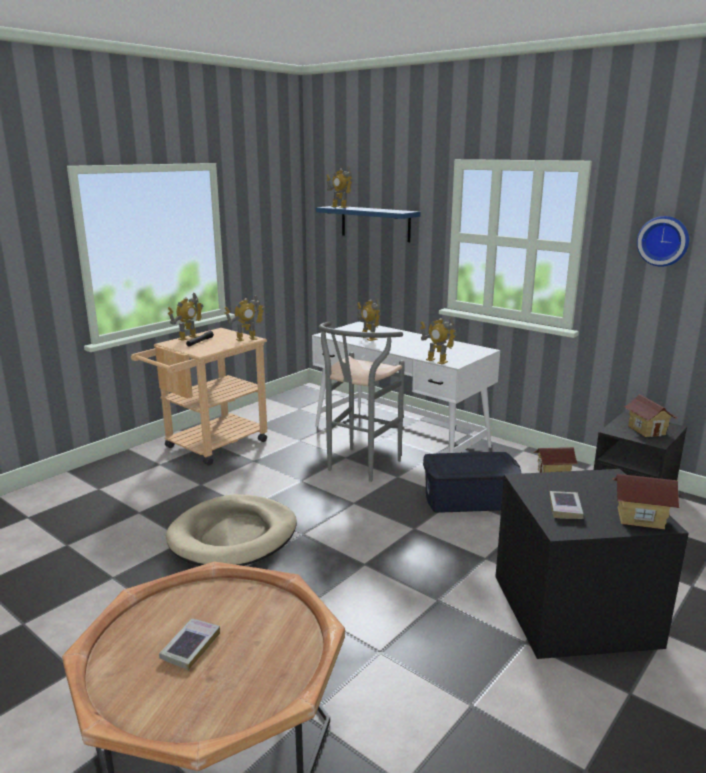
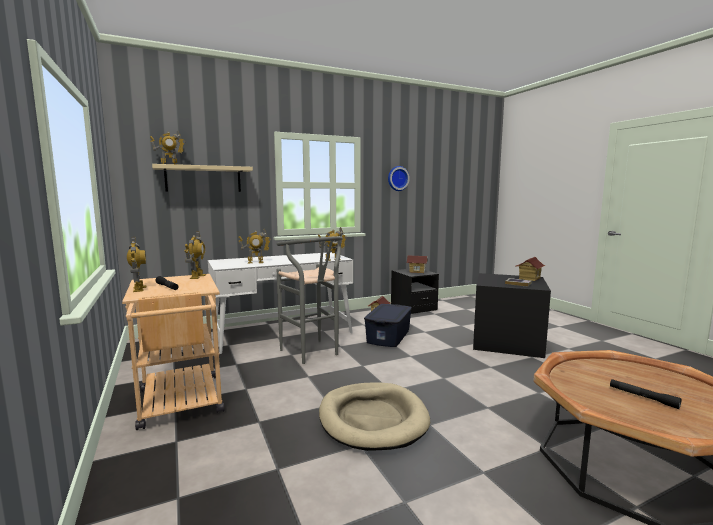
camera: 65 degrees left, 10 degrees down
book [159,619,220,670] -> black flashlight [610,379,682,409]
blue shelf [316,206,421,242] -> beige shelf [152,164,253,192]

